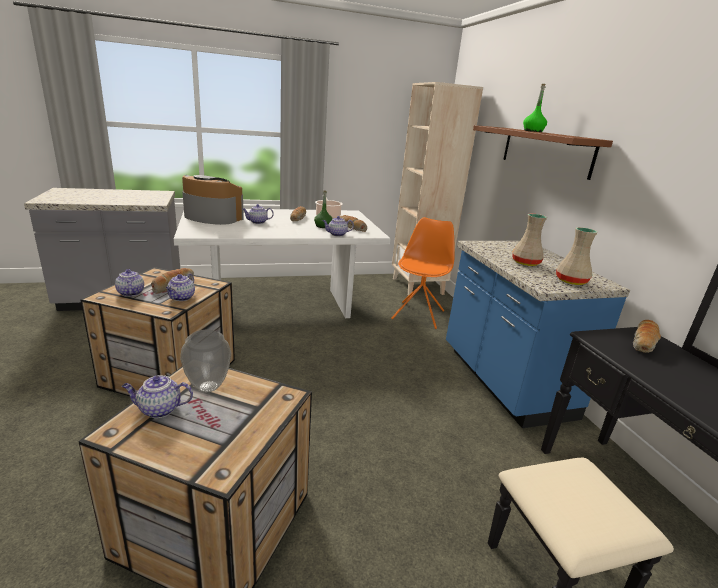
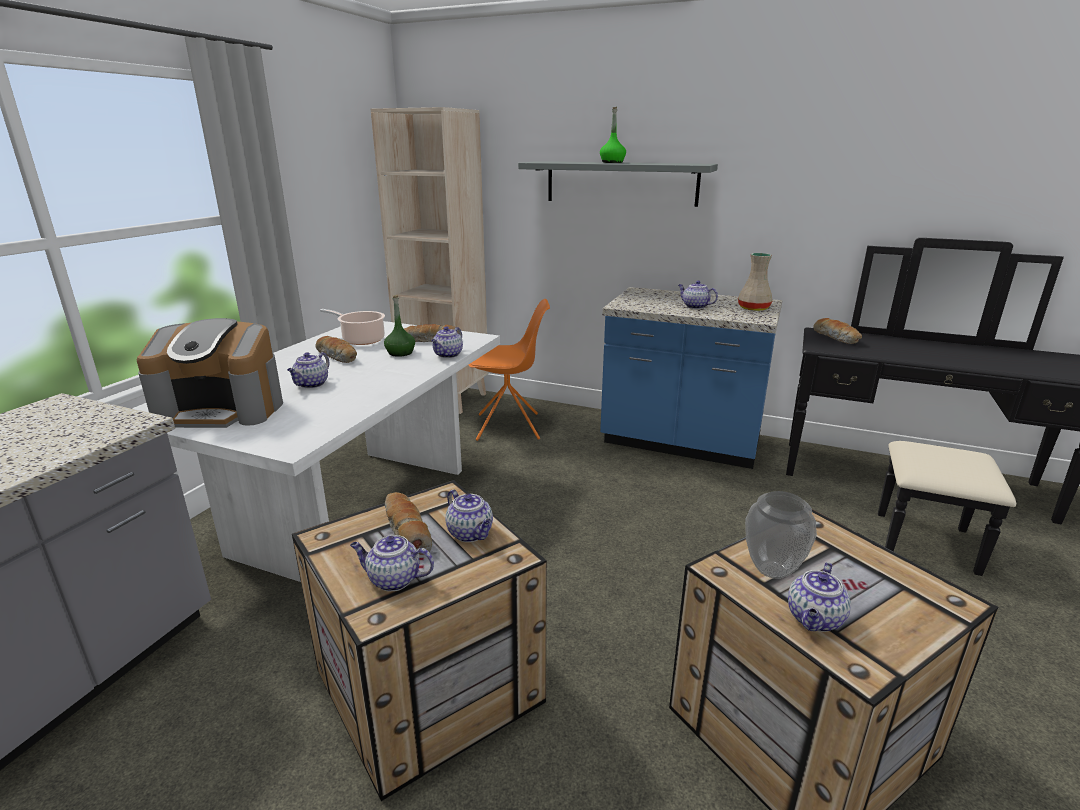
camera: 50 degrees left, 0 degrees up
coffee machine [182,175,244,225] -> coffee machine turned 150 degrees counterclockwise [137,318,283,428]
orange chair [391,217,455,329] -> orange chair turned 120 degrees clockwise [469,299,550,441]
brown shelf [473,125,613,180] -> grey shelf [518,161,718,207]
beige vase [512,214,547,266] -> teapot [678,281,718,309]

